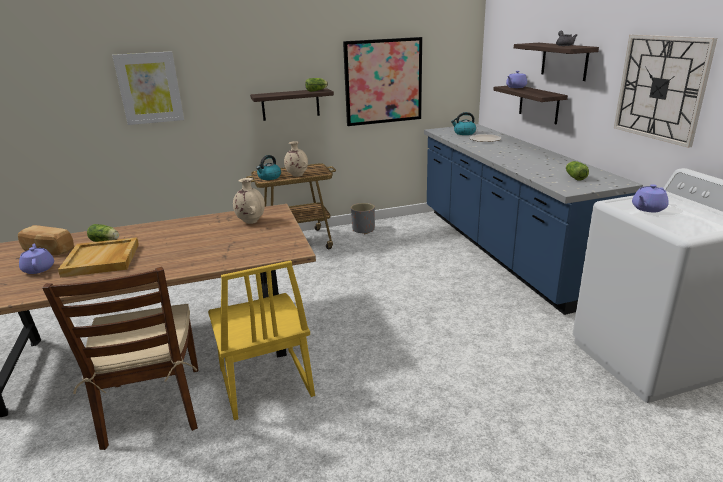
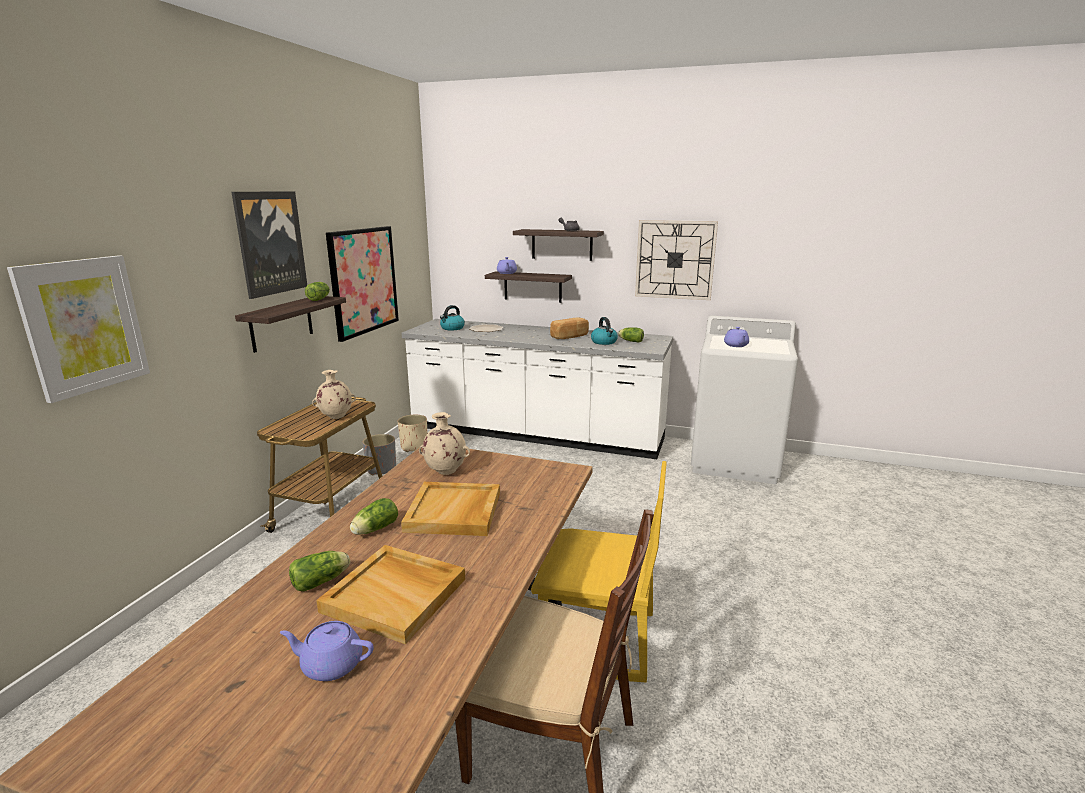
camera: 55 degrees left, 5 degrees down
bread [18,225,74,255] -> bread moved to [550,317,589,339]
kettle [256,155,281,180] -> kettle moved to [591,317,618,345]
blue counter [424,124,643,315] -> white counter [402,319,673,459]
none -> picture [232,191,307,299]
none -> lettuce [350,498,398,535]
none -> beige planter [398,415,427,452]
none -> beige tray [401,482,500,536]

